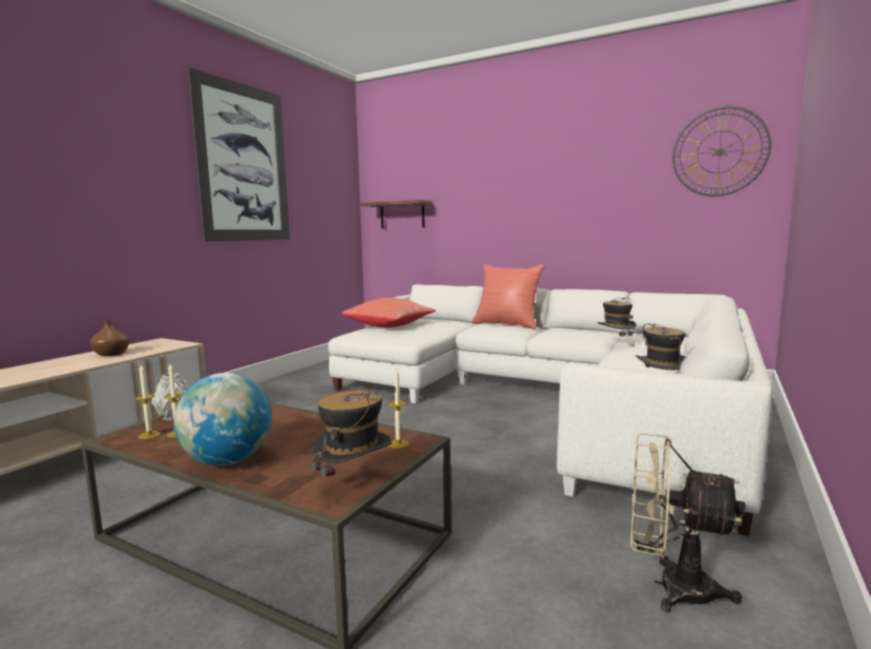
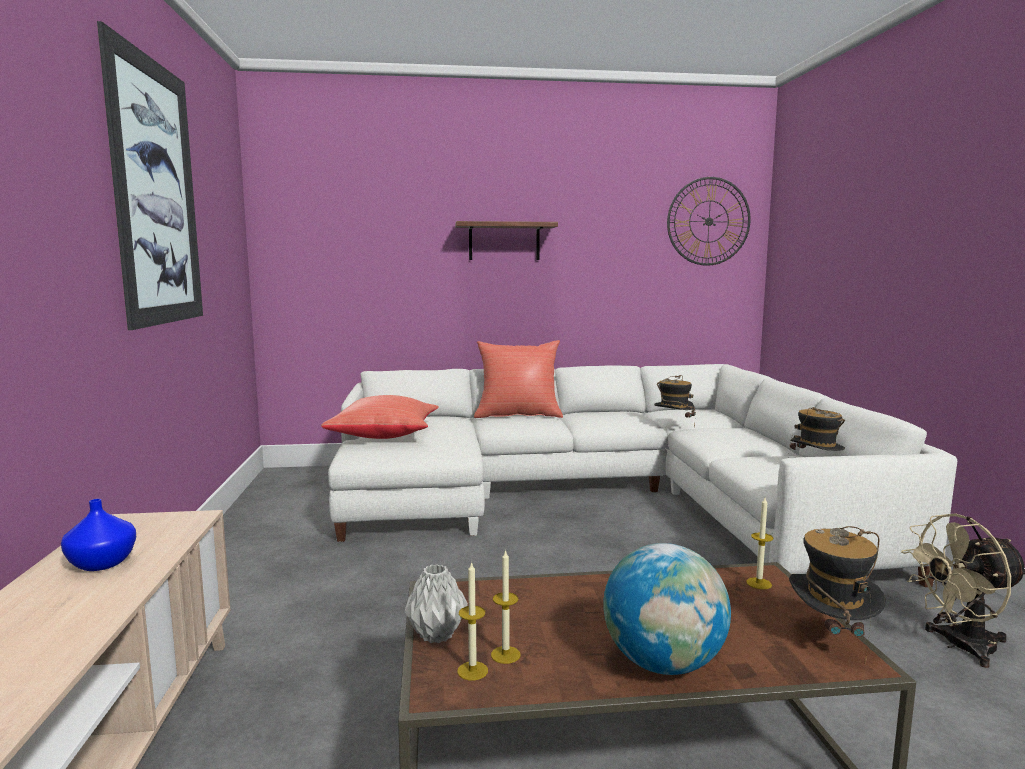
camera: 35 degrees left, 0 degrees up
brown vase [90,320,130,356] -> blue vase [61,499,136,571]
shelf [361,200,433,229] -> shelf moved to [455,221,558,260]

